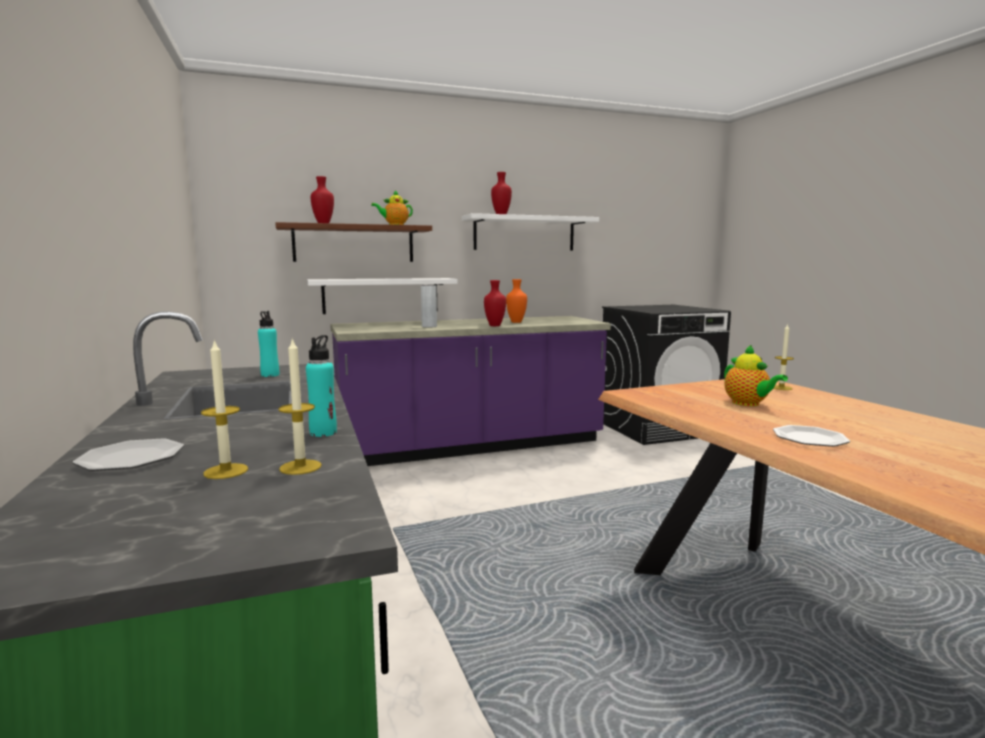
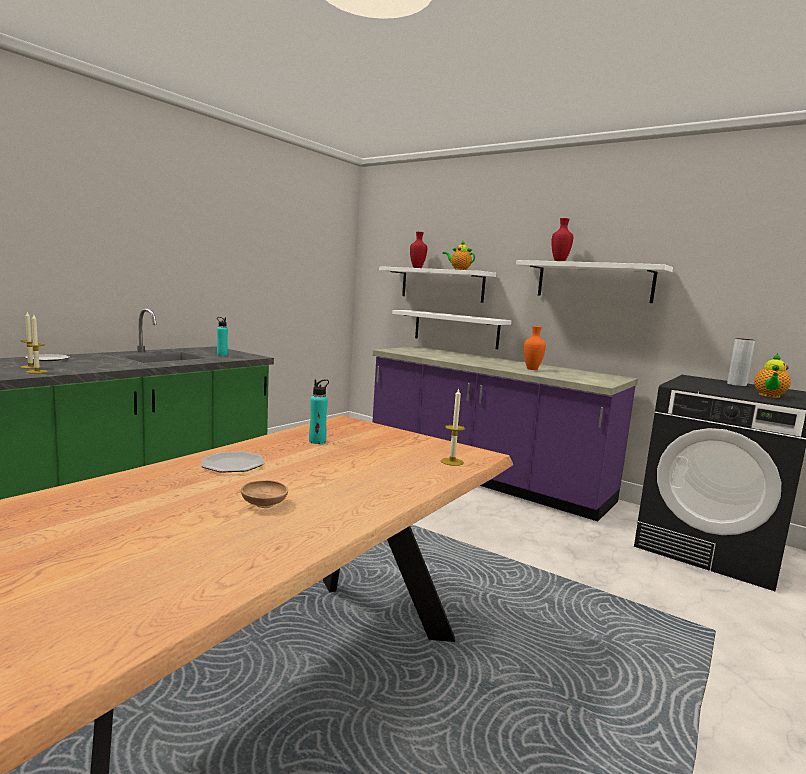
camera: 55 degrees right, 0 degrees up
brown shelf [275,222,432,262] -> white shelf [379,266,496,303]
turquoise bottle [306,335,337,437] -> turquoise bottle moved to [309,379,329,444]
grey vase [421,285,437,328] -> grey vase moved to [727,338,755,386]
red vase [484,280,506,326] -> none
teapot [724,344,788,406] -> teapot moved to [754,353,791,398]
none -> brown bowl [241,480,288,508]

